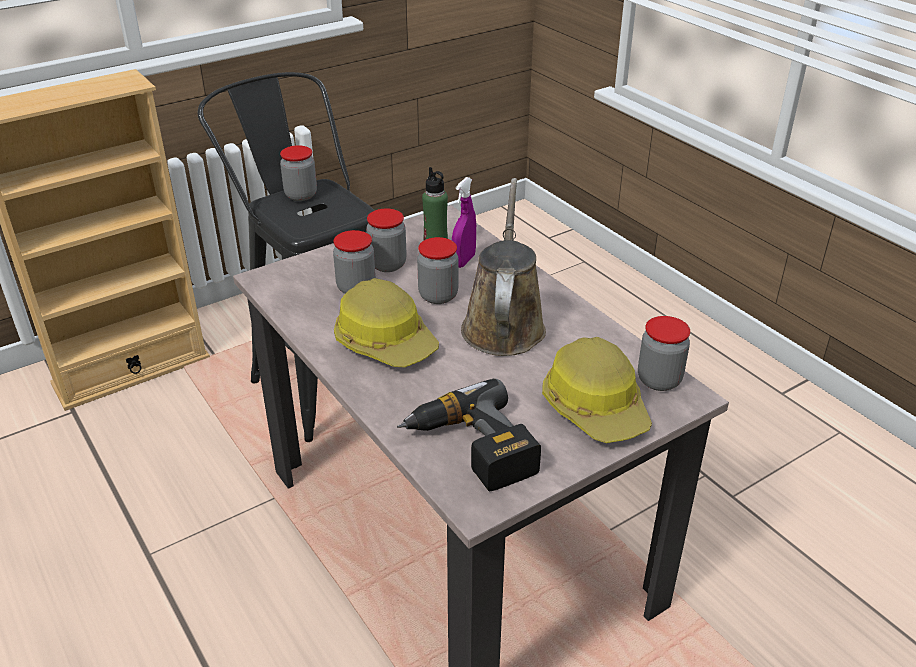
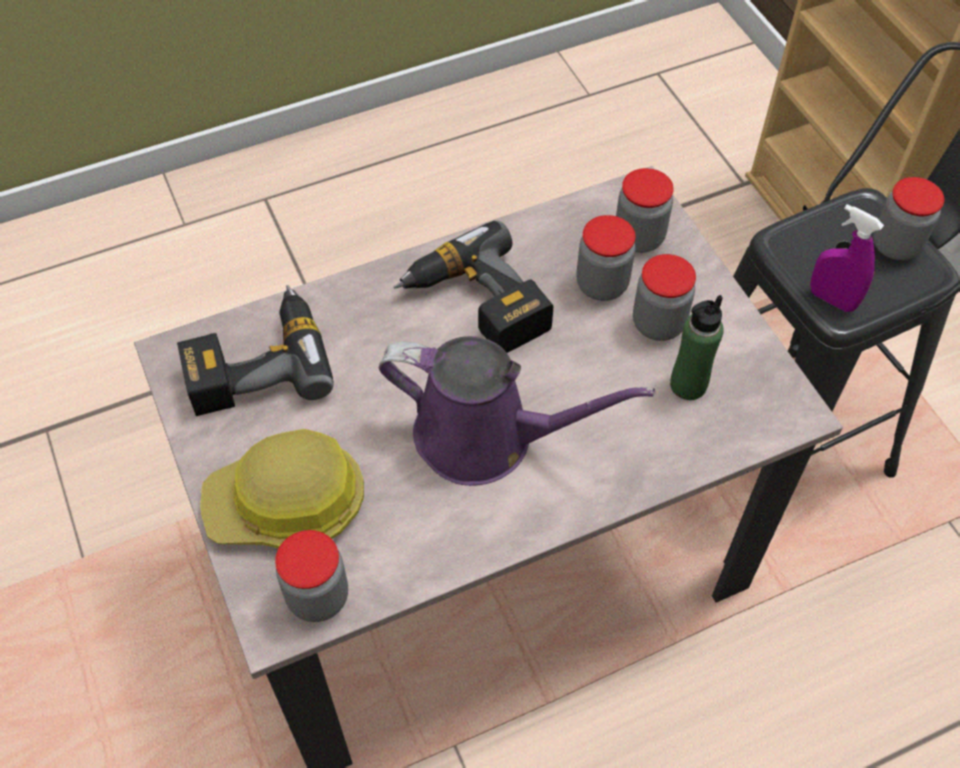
camera: 100 degrees right, 20 degrees up
hard hat [334,278,439,367] -> power drill [394,220,553,353]
jar [417,237,458,304] -> jar moved to [616,168,674,253]
purple spray bottle [452,177,476,268] -> purple spray bottle moved to [810,204,884,312]
brown watering can [461,178,546,356] -> purple watering can [379,336,655,486]

